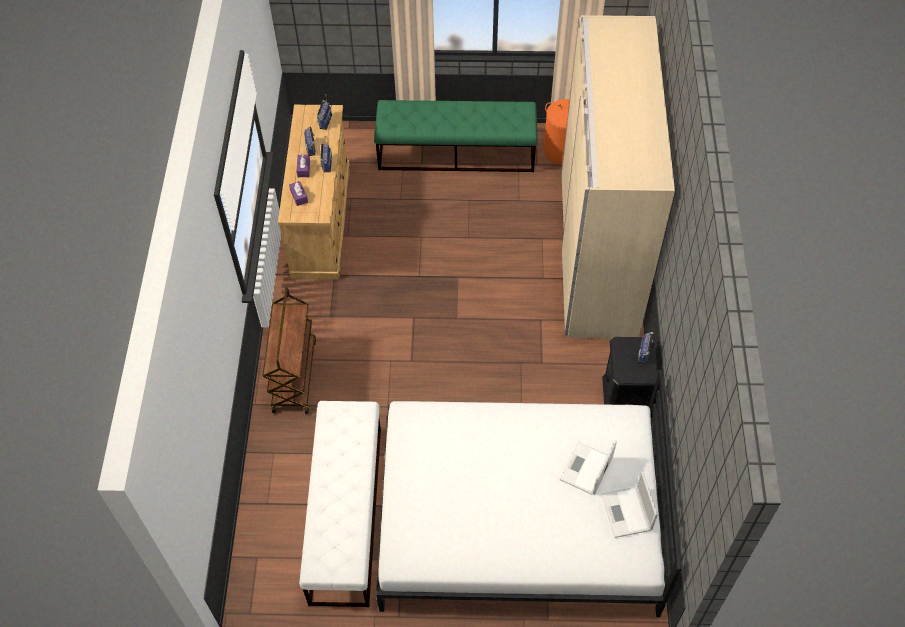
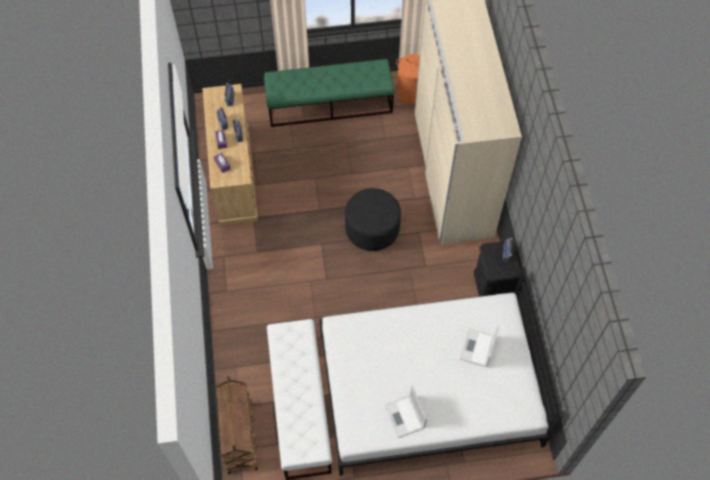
camera: 10 degrees left, 5 degrees up
brown cart [263,288,316,414] -> brown cart moved to [216,377,258,474]
laptop [602,471,658,538] -> laptop moved to [384,386,427,438]
none -> black ottoman [345,188,401,251]

